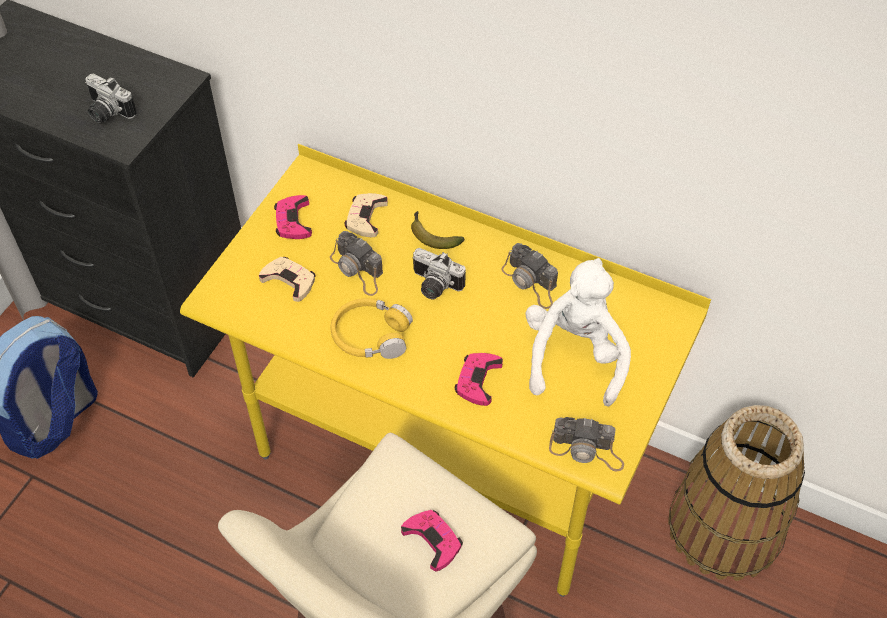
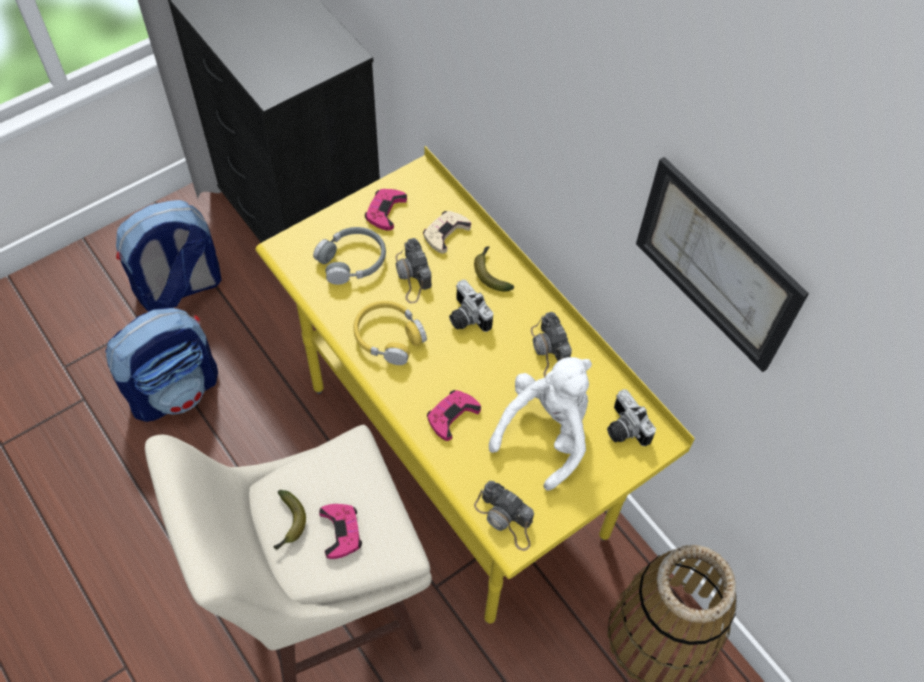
camera: 25 degrees right, 5 degrees up
camera [85,74,137,123] -> camera moved to [607,389,656,446]
beige game controller [259,257,316,302] -> grey headphones [313,227,386,285]
none -> backpack [105,308,218,422]
none -> banana [274,490,306,550]
none -> picture [636,157,809,372]

